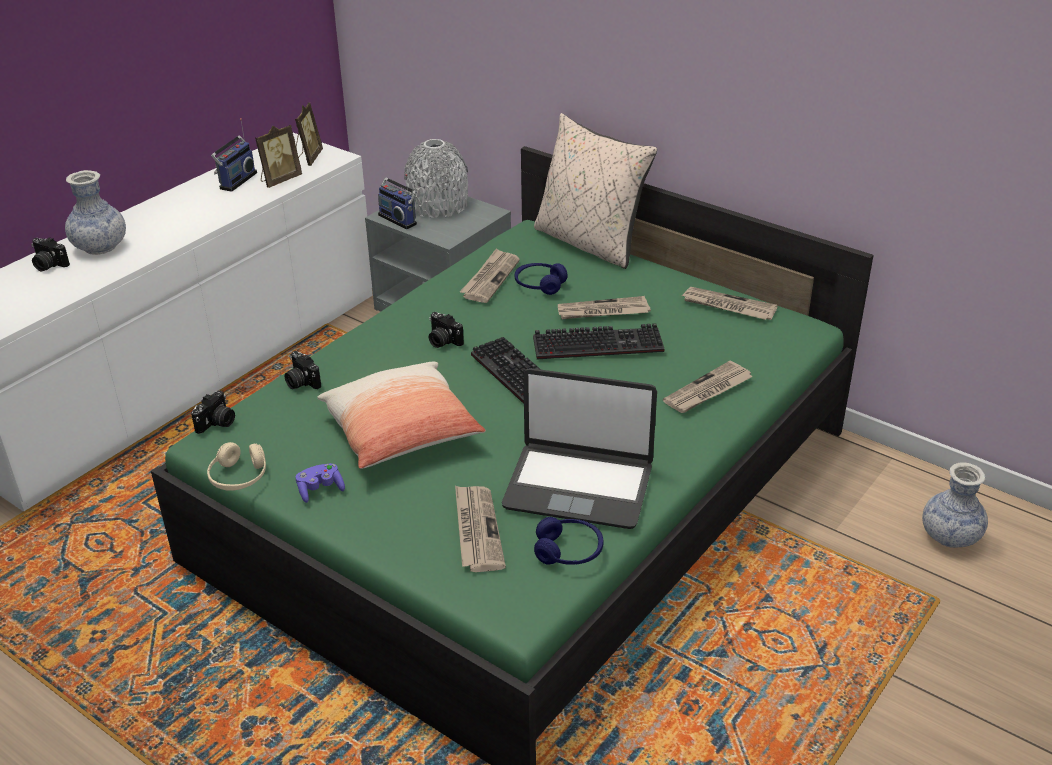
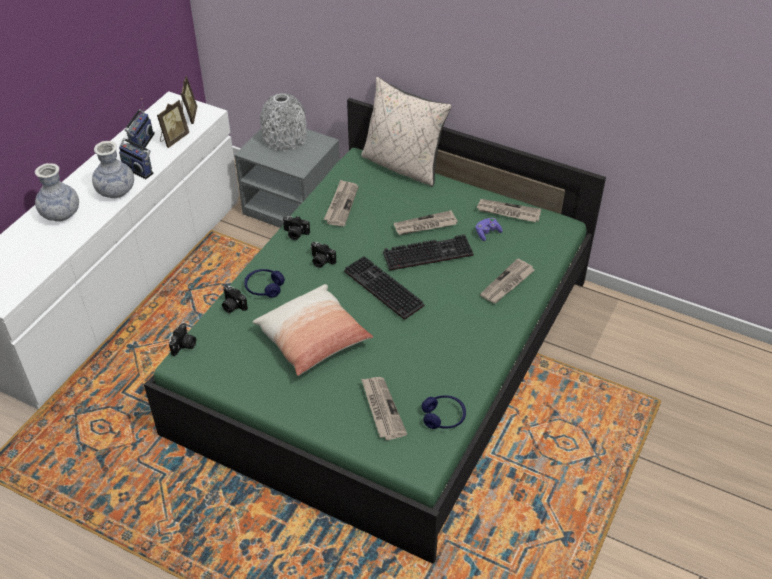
camera: 10 degrees left, 10 degrees up
camera [31,237,70,271] -> camera moved to [282,216,310,240]
beige headphones [207,442,266,491] -> none
purple game controller [296,463,345,503] -> purple game controller moved to [476,218,503,241]
radio [378,174,417,230] -> radio moved to [119,138,153,179]
laptop [502,368,657,529] -> none
blue headphones [515,263,568,295] -> blue headphones moved to [244,269,285,298]
vase [922,462,988,548] -> vase moved to [92,141,134,198]

